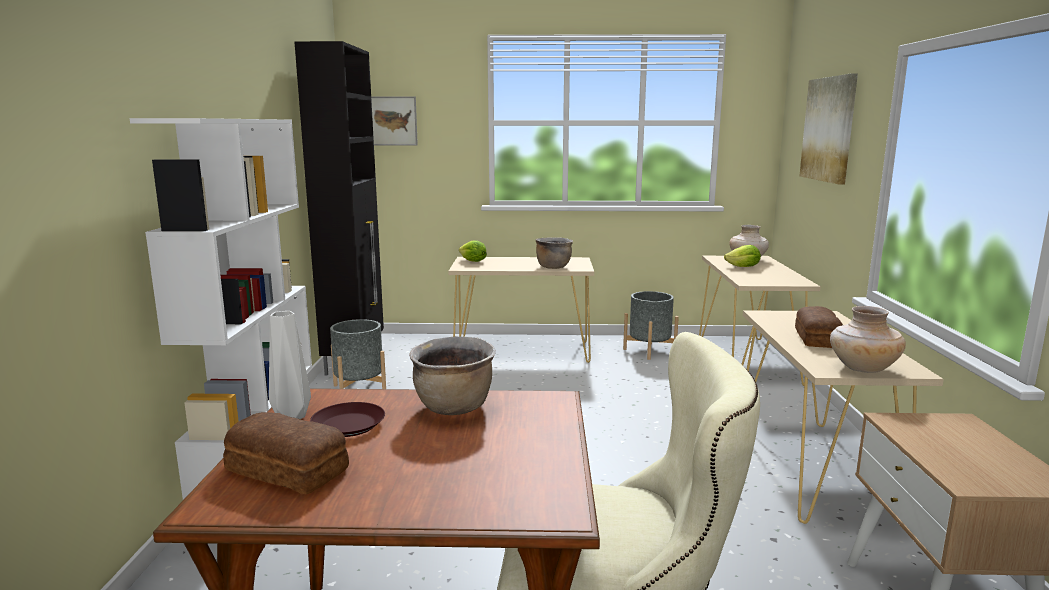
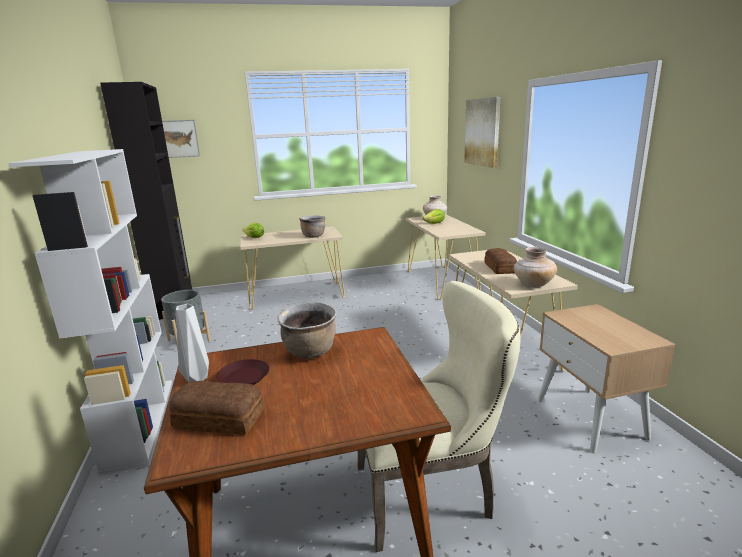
camera: 15 degrees left, 5 degrees up
grey planter [623,291,679,360] -> none

